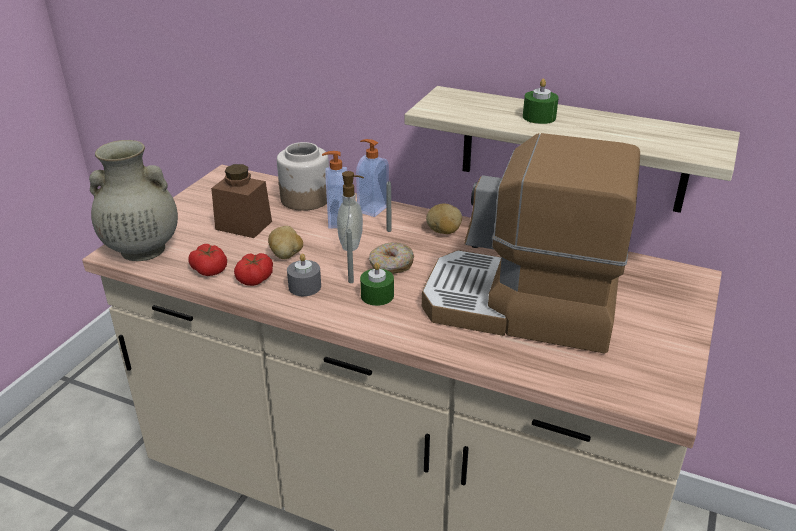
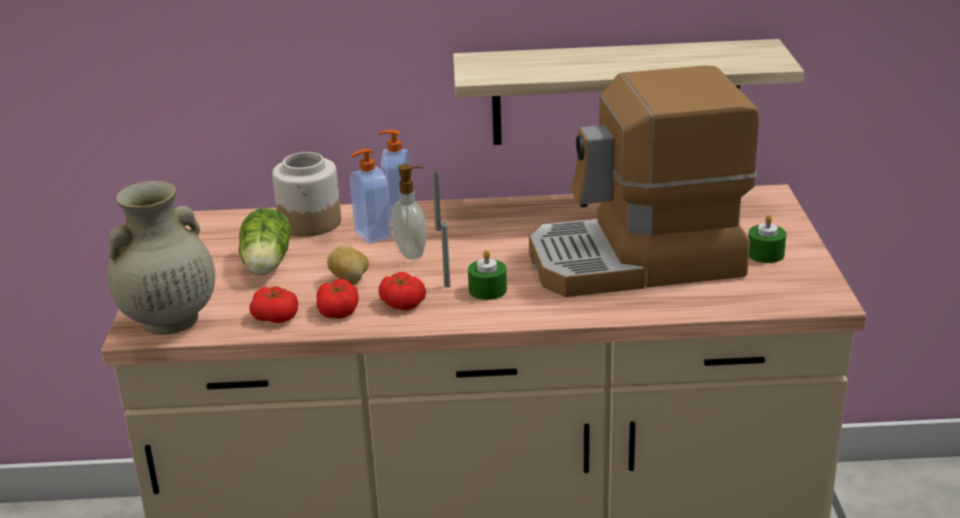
camera: 25 degrees left, 5 degrees down
brown jar [211,164,272,238] -> lettuce [239,208,291,276]
grey candle [287,254,321,296] -> tomato [379,272,426,310]
donut [369,242,414,274] -> none
potato [426,204,462,234] -> none
green candle [523,78,559,124] -> green candle moved to [748,214,786,263]

